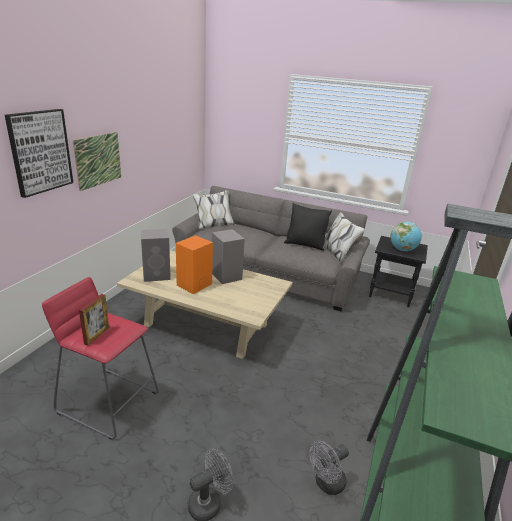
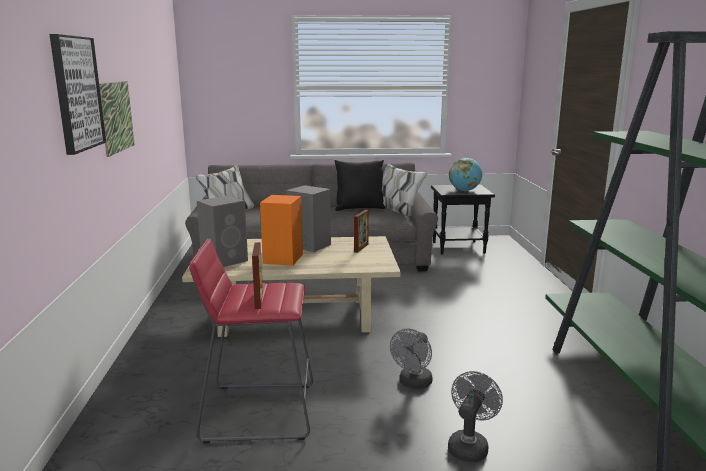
camera: 25 degrees left, 10 degrees down
grey fan [309,441,349,495] -> grey fan moved to [390,329,433,389]
none -> picture frame [354,210,369,253]

